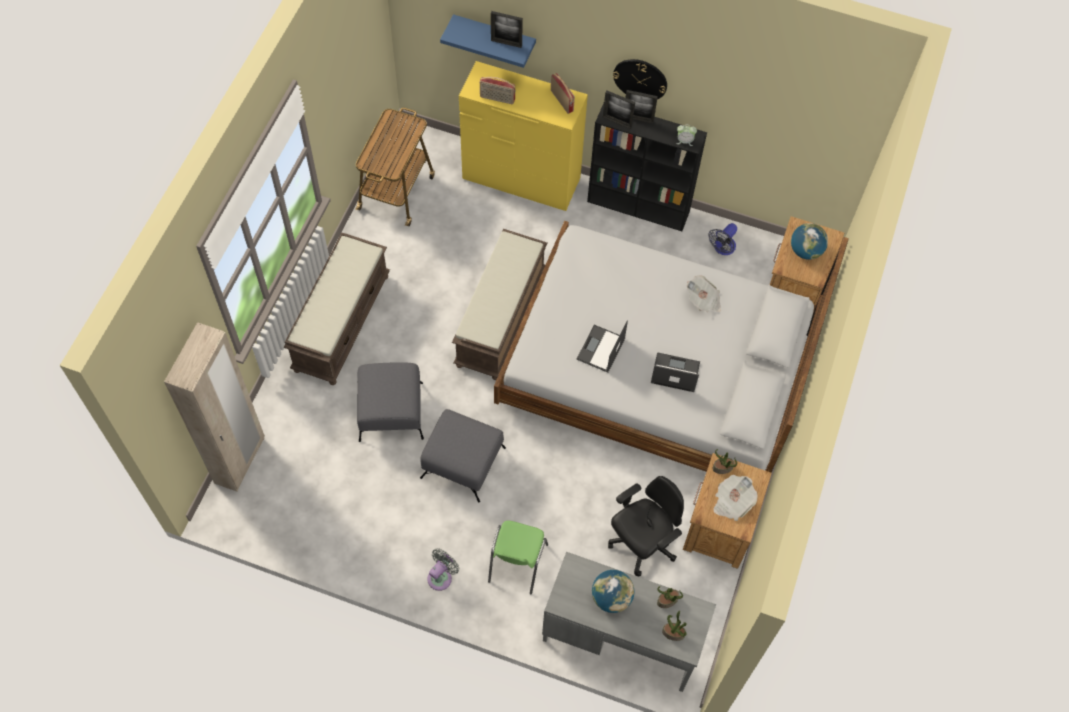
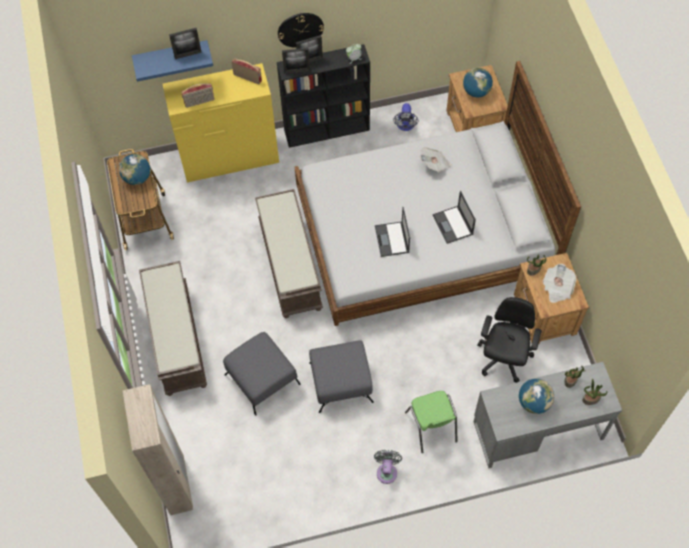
camera: 30 degrees left, 0 degrees up
laptop [651,352,700,392] -> laptop turned 90 degrees counterclockwise [433,191,476,244]
none -> globe [119,154,150,185]

